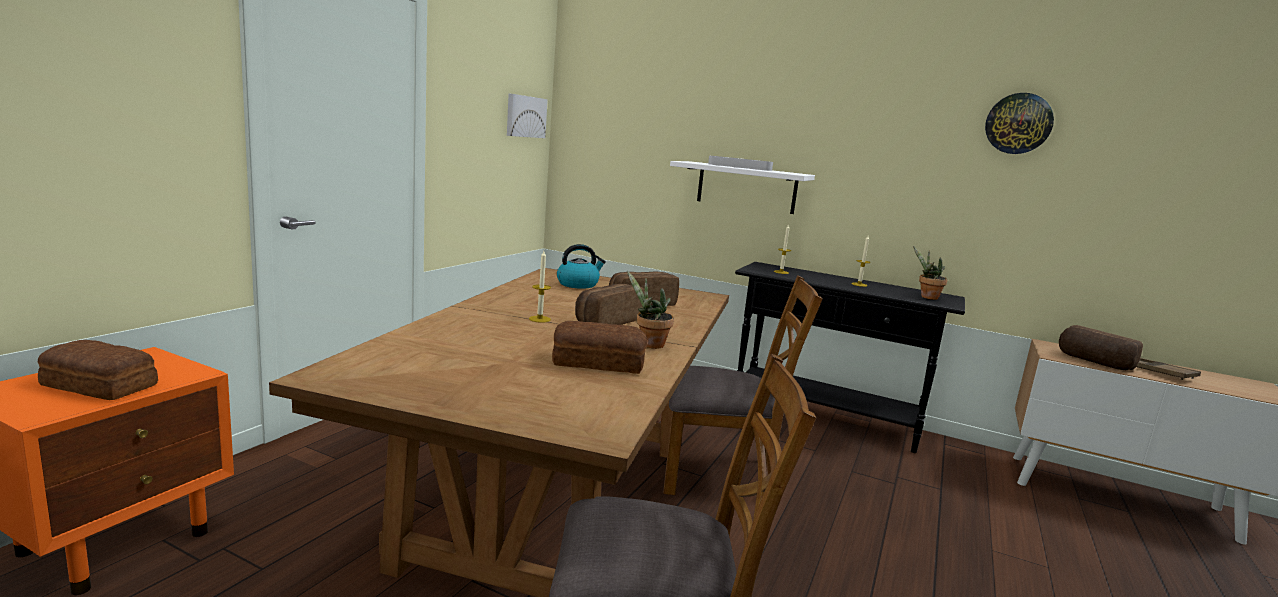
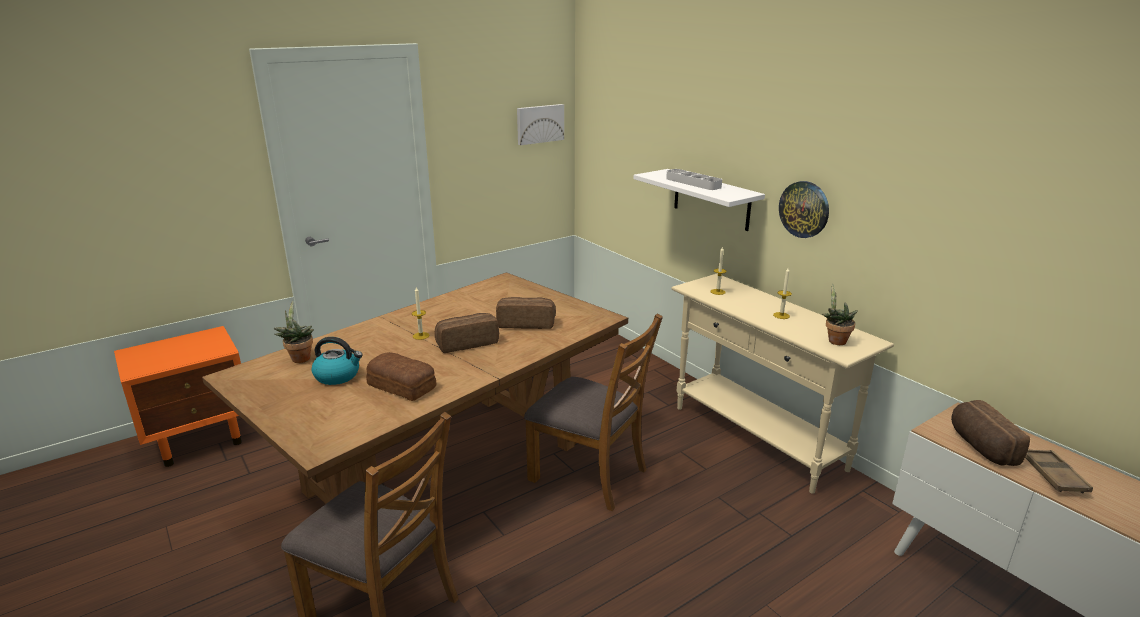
camera: 30 degrees right, 10 degrees up
bread [38,340,158,400] -> none
kettle [557,244,606,289] -> kettle moved to [312,337,363,385]
potted plant [627,271,674,349] -> potted plant moved to [273,301,314,363]
black console table [735,262,965,453] -> beige console table [671,274,894,494]
wall clock [985,93,1054,154] -> wall clock moved to [779,181,829,238]

